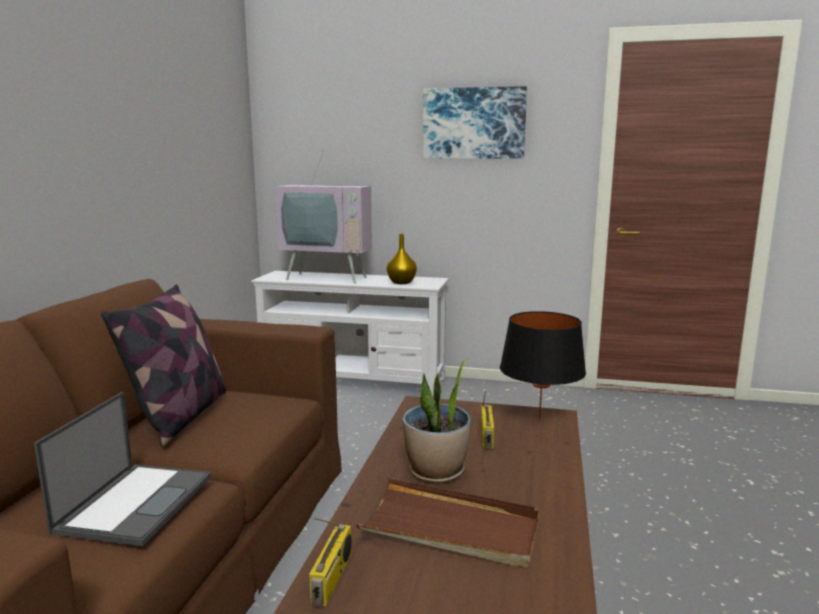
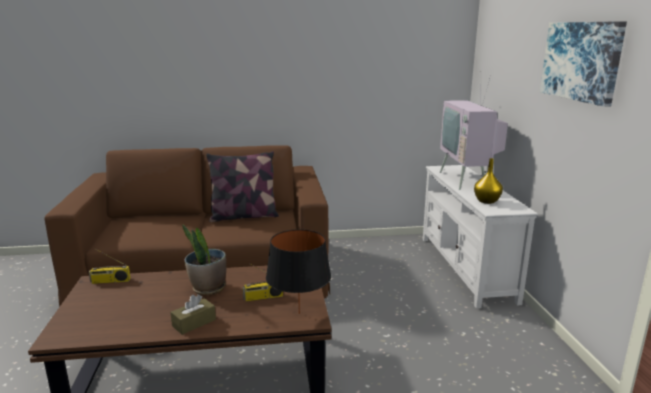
camera: 70 degrees right, 5 degrees up
laptop [34,392,211,546] -> none
brown tray [357,478,540,568] -> none
none -> brown tissue box [170,294,216,335]

